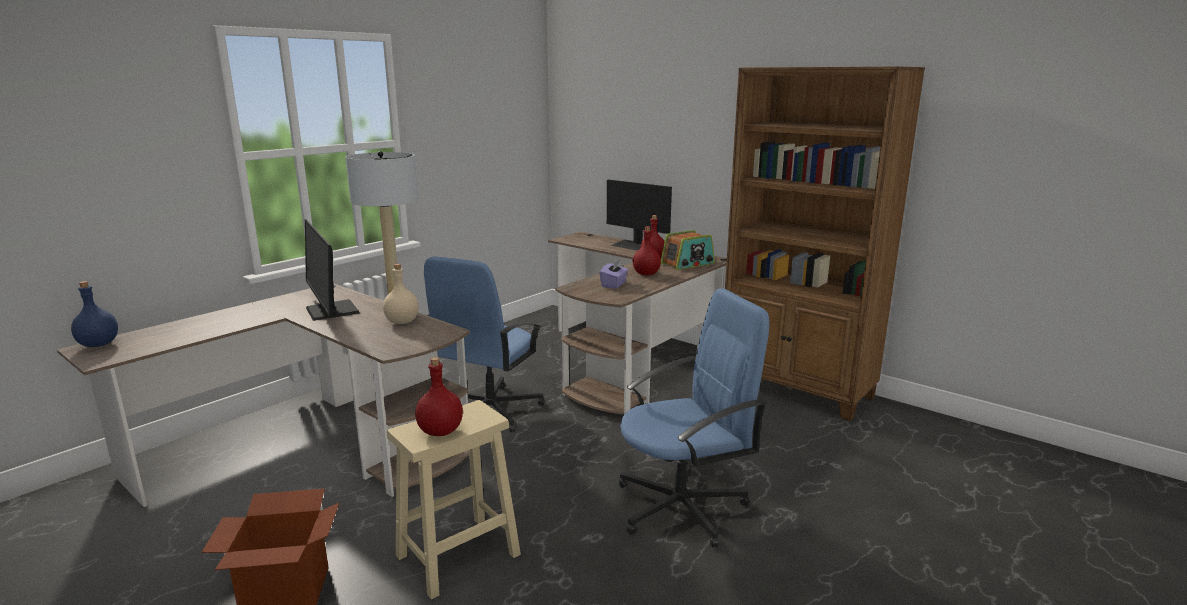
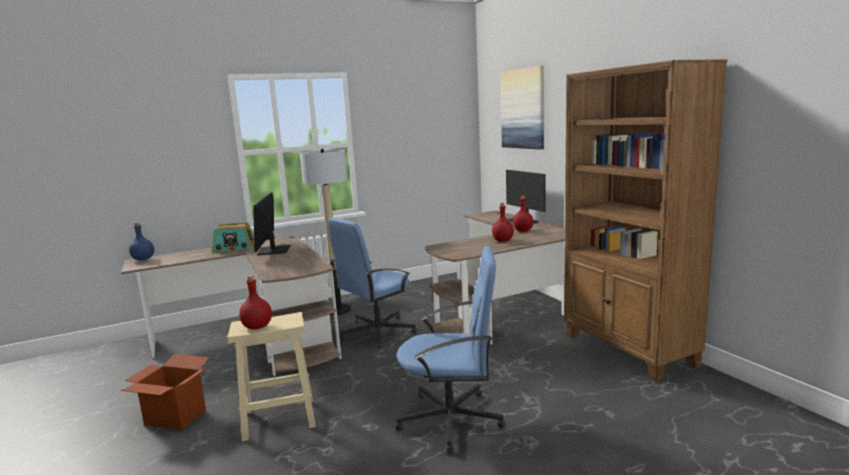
camera: 25 degrees right, 5 degrees down
beige bottle [383,264,419,324] -> none
purple tissue box [600,260,628,289] -> none
radio [661,230,715,270] -> radio moved to [212,222,254,253]
none -> picture [500,65,544,149]

